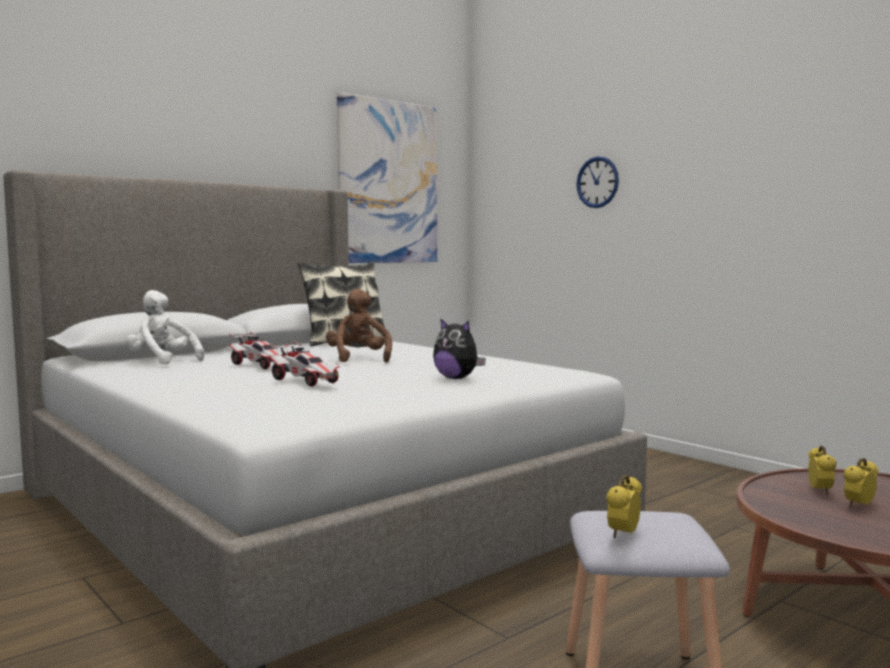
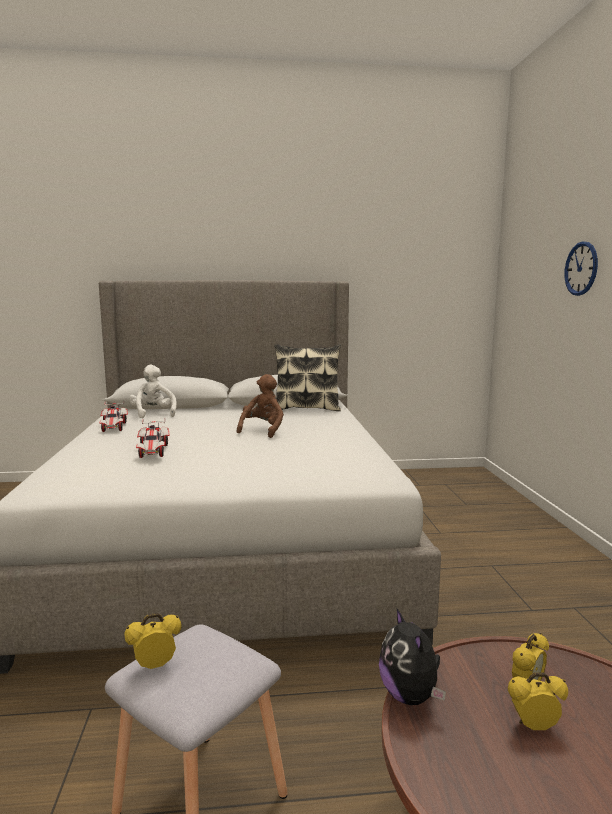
camera: 35 degrees right, 5 degrees up
toy car [229,332,289,369] -> toy car moved to [99,401,128,432]
picture [337,92,437,263] -> none
plush toy [433,318,486,379] -> plush toy moved to [379,608,446,705]

